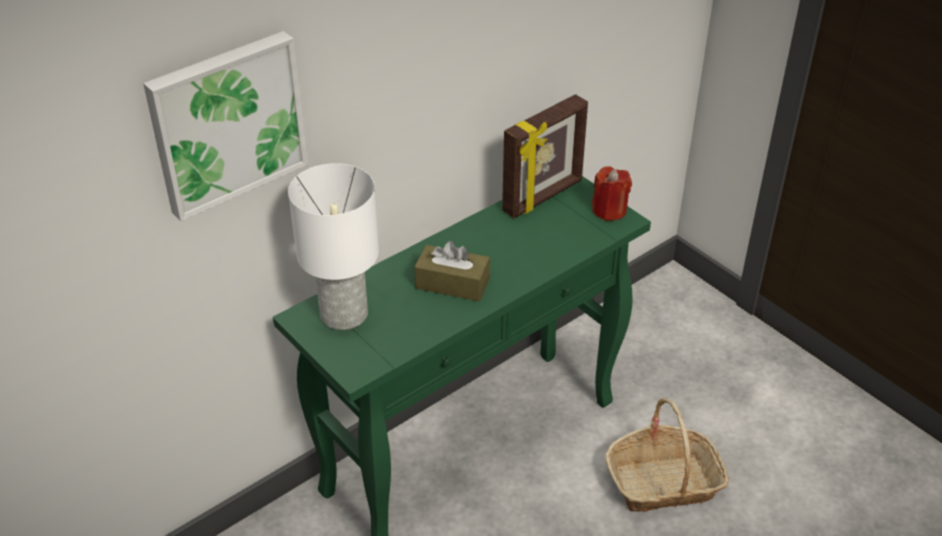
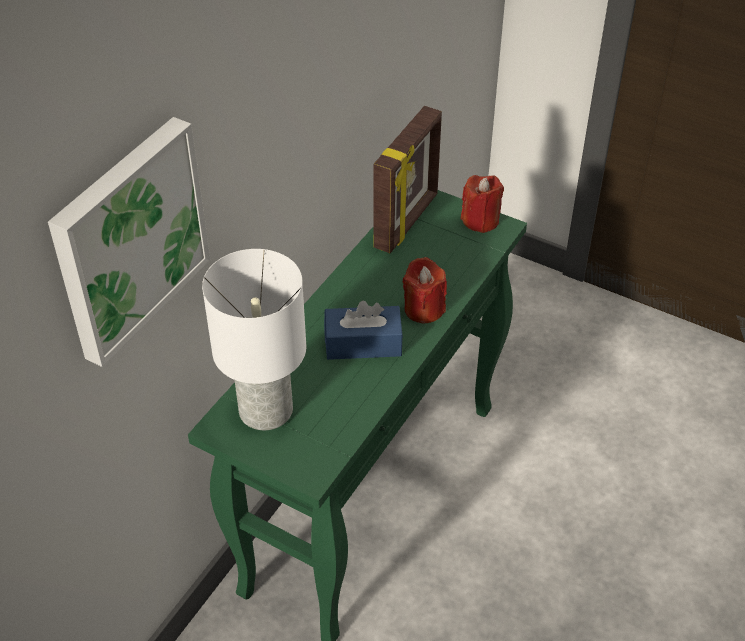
camera: 20 degrees left, 5 degrees up
brown tissue box [414,241,490,301] -> blue tissue box [324,301,403,360]
basket [605,398,729,512] -> none
none -> red candle [403,257,447,324]

